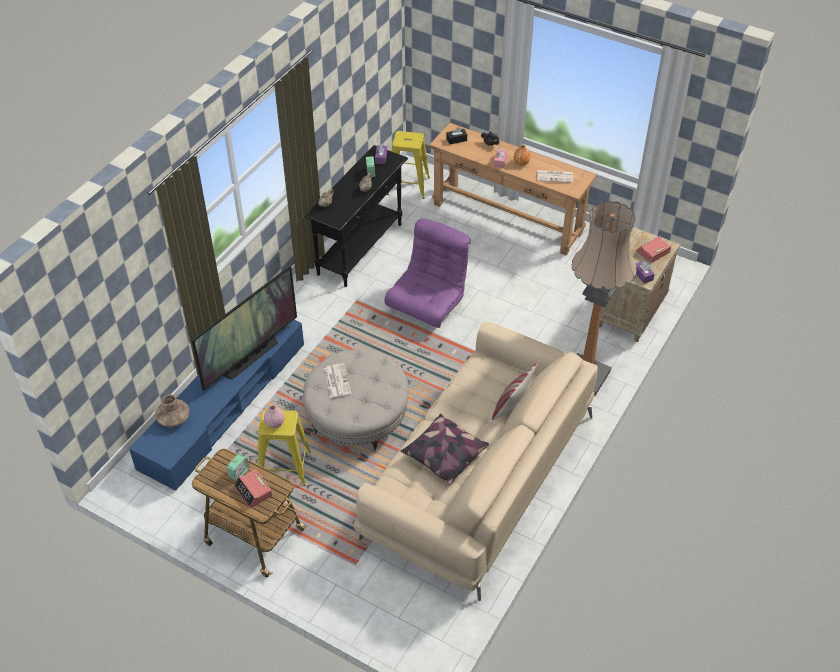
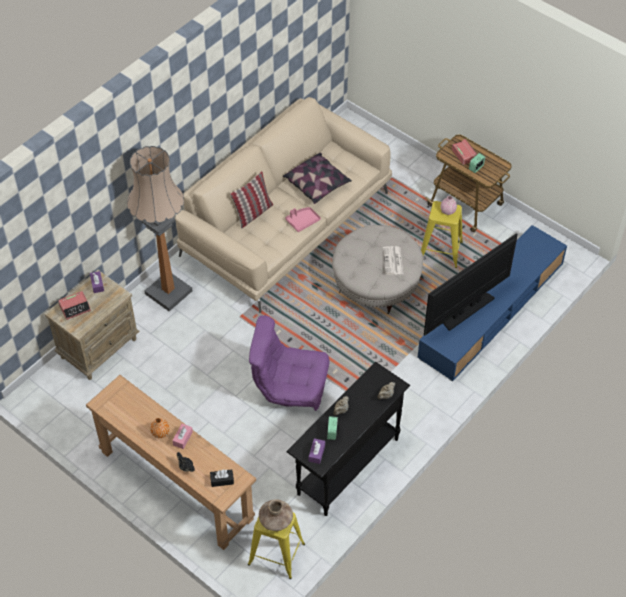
camera: 170 degrees left, 5 degrees up
brown vase [155,394,190,427] -> brown vase moved to [259,499,293,531]
purple armchair [385,218,471,328] -> purple armchair turned 60 degrees clockwise [249,315,330,411]
newspaper [537,170,573,183] -> none
none -> pink tray [285,207,321,232]

